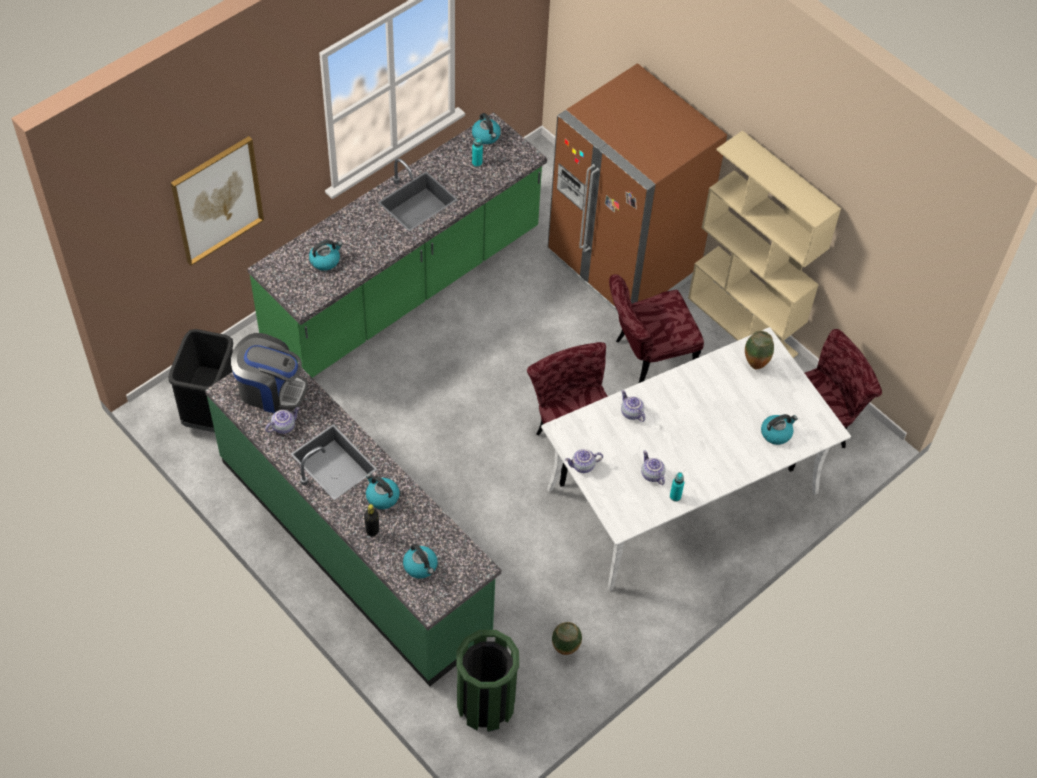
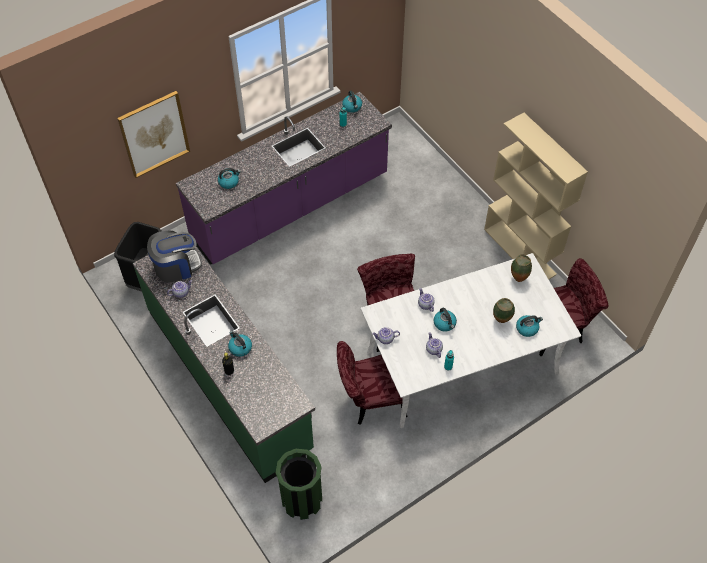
camera: 10 degrees right, 0 degrees up
coffee machine [231,333,308,413] -> coffee machine turned 45 degrees counterclockwise [147,230,202,282]
green counter [247,112,547,378] -> purple counter [176,92,392,265]
kettle [403,543,438,579] -> kettle moved to [434,308,457,331]
brown fridge [548,63,727,314] -> none
vase [552,622,582,655] -> vase moved to [493,298,515,323]
red chair [609,274,704,383] -> red chair moved to [337,341,407,425]

